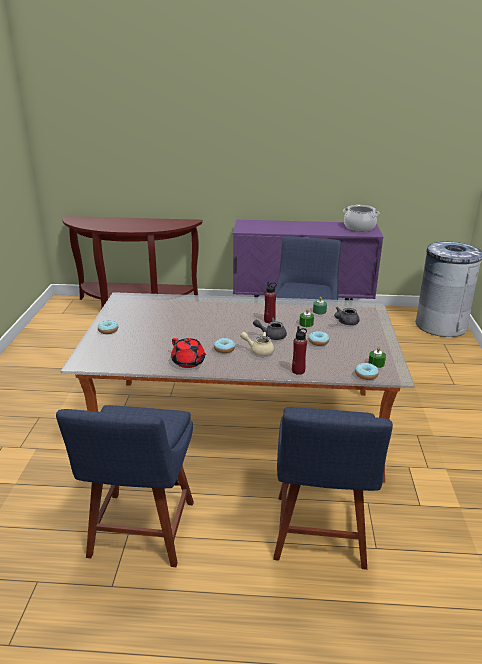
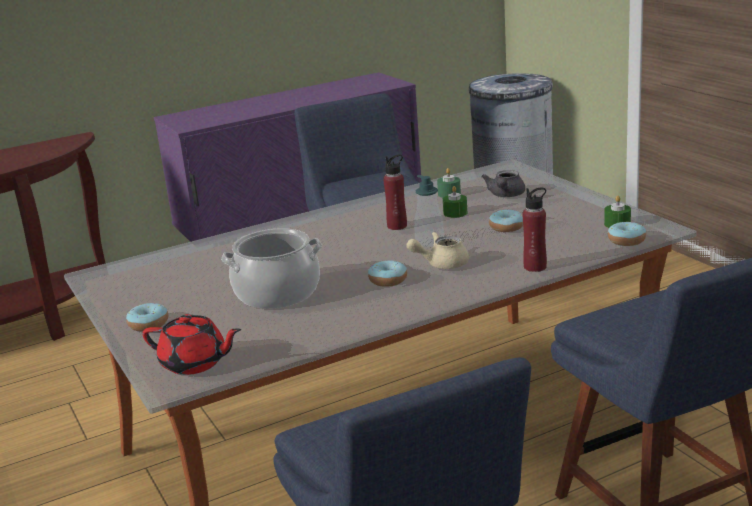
camera: 30 degrees left, 5 degrees down
red teapot [171,338,206,368] -> red teapot moved to [142,314,241,375]
grey teapot [253,318,287,340] -> soap dispenser [415,175,444,247]
cooking pot [343,205,380,231] -> cooking pot moved to [221,228,322,309]

